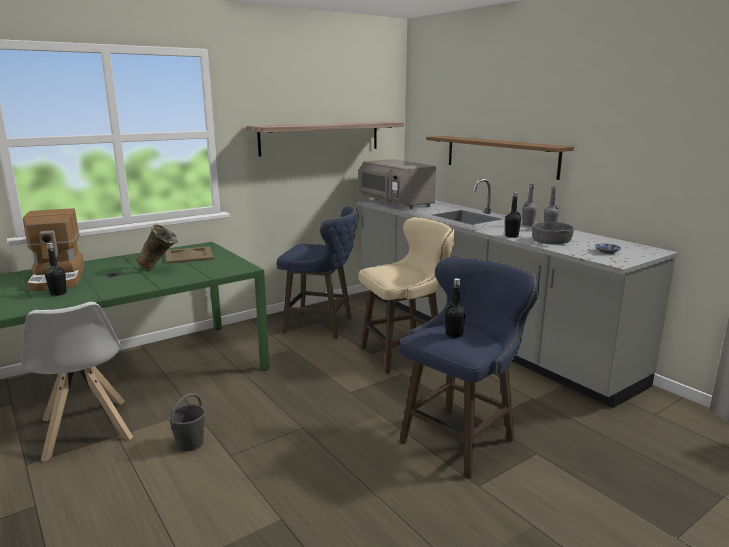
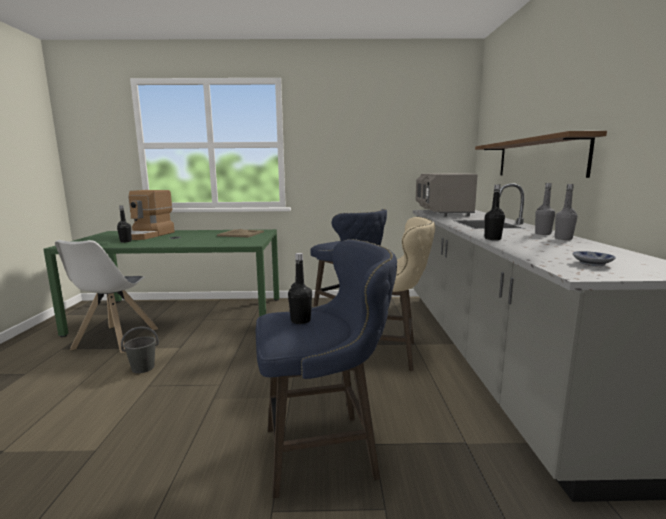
camera: 35 degrees right, 5 degrees down
beige vase [136,224,178,270] -> none
shelf [246,121,404,157] -> none
grey bowl [532,222,574,244] -> none

